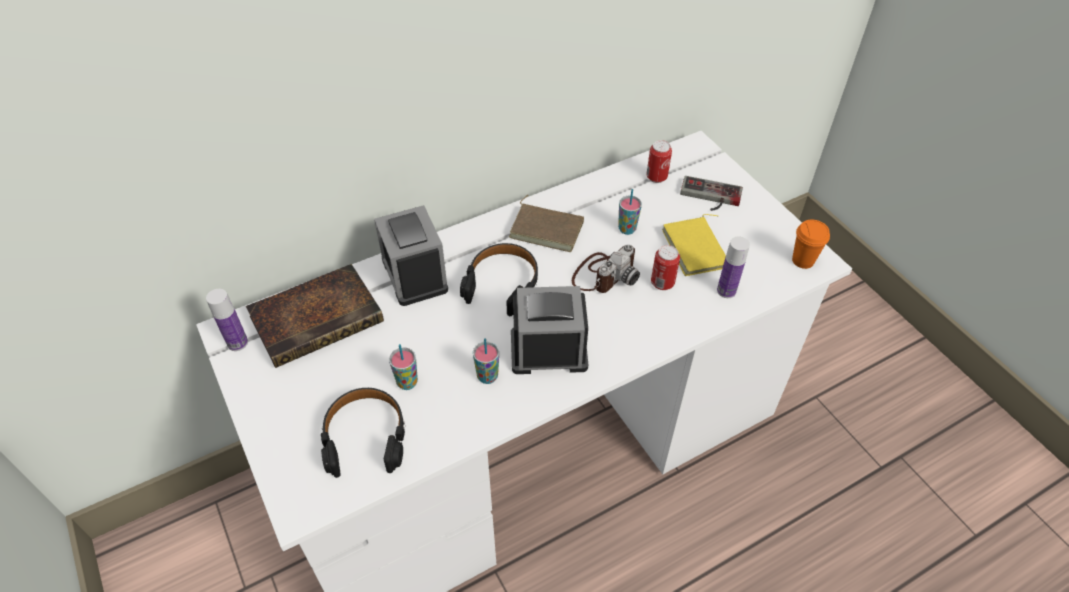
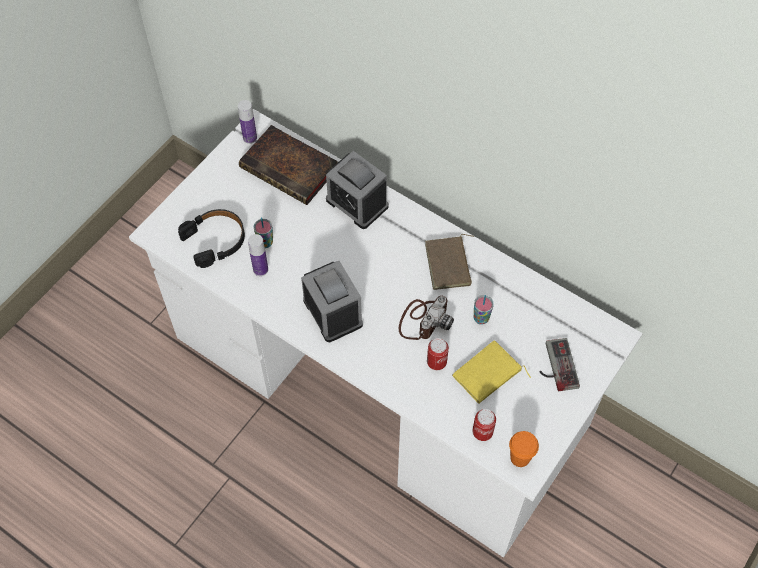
camera: 65 degrees right, 10 degrees up
alarm clock [374,205,448,306] -> alarm clock turned 90 degrees counterclockwise [326,151,389,229]
black headphones [460,243,538,316] -> none
cup [473,338,499,384] -> none
camera [572,245,640,293] -> camera turned 75 degrees counterclockwise [399,296,454,340]
can [646,140,672,183] -> can moved to [472,409,496,441]
bottle [717,237,750,298] -> bottle moved to [248,234,268,276]

